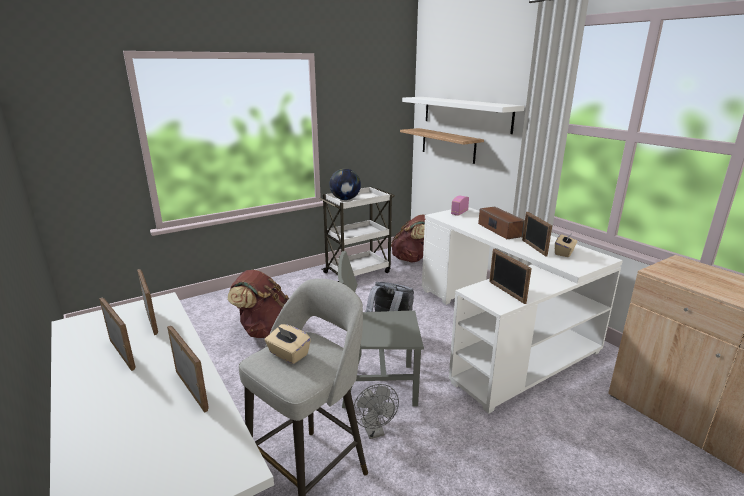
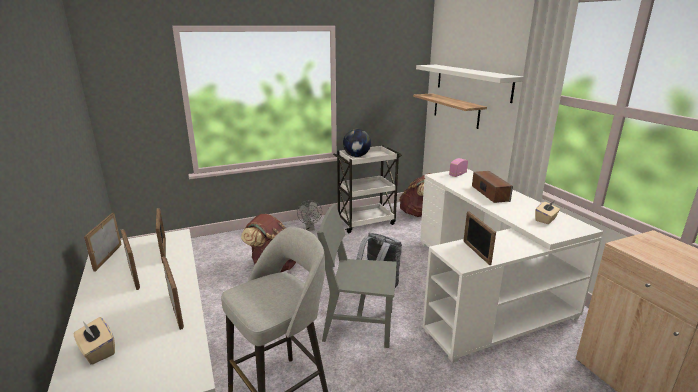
camera: 10 degrees right, 0 degrees up
beige tissue box [265,324,311,364] -> beige tissue box moved to [74,317,115,365]
grey fan [354,384,399,439] -> grey fan moved to [297,200,322,231]
picture frame [522,212,552,257] -> picture frame moved to [84,213,122,271]

